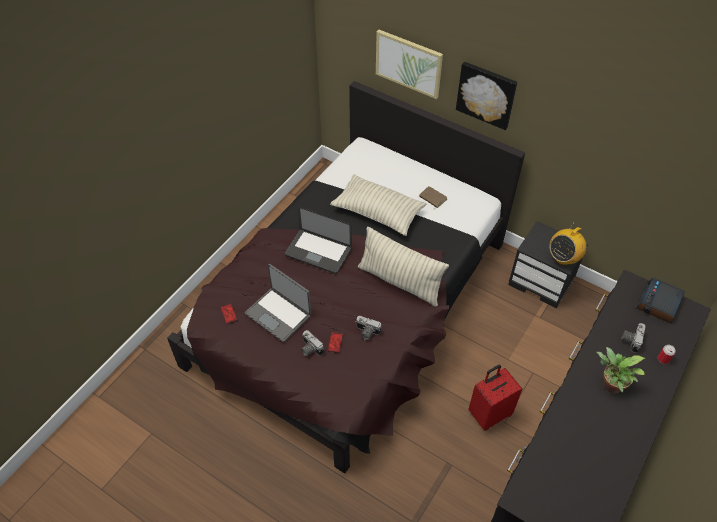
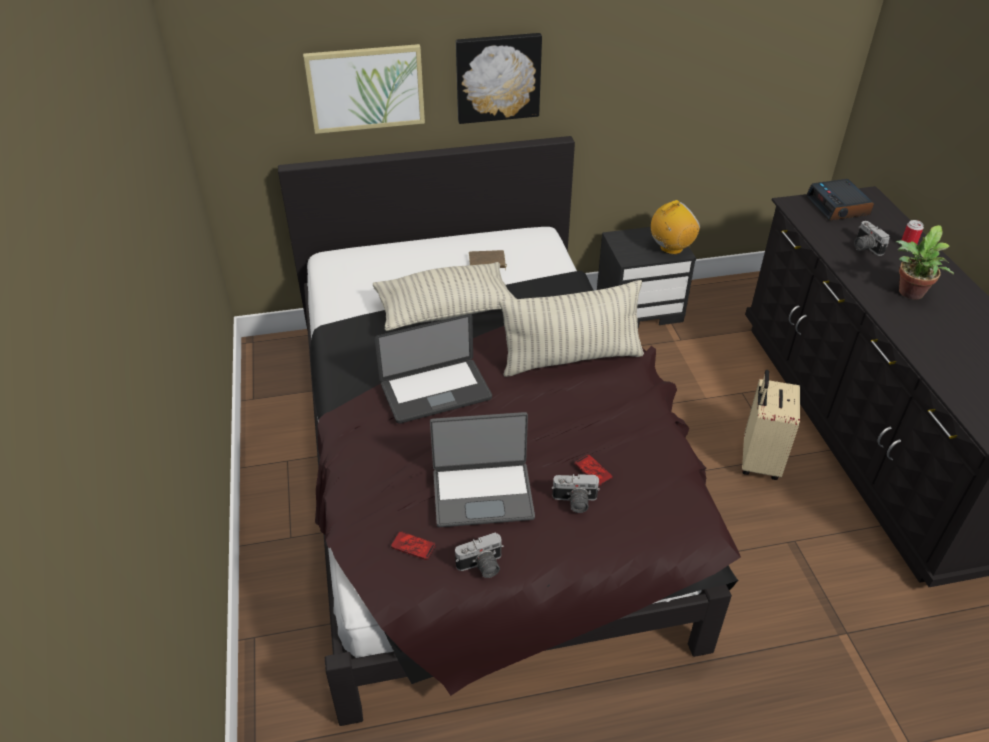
camera: 45 degrees left, 10 degrees down
camera [355,316,382,340] -> camera moved to [455,533,504,578]
red suitcase [468,364,522,431] -> beige suitcase [742,370,800,480]
radio [549,224,586,265] -> radio turned 120 degrees counterclockwise [651,200,700,254]

